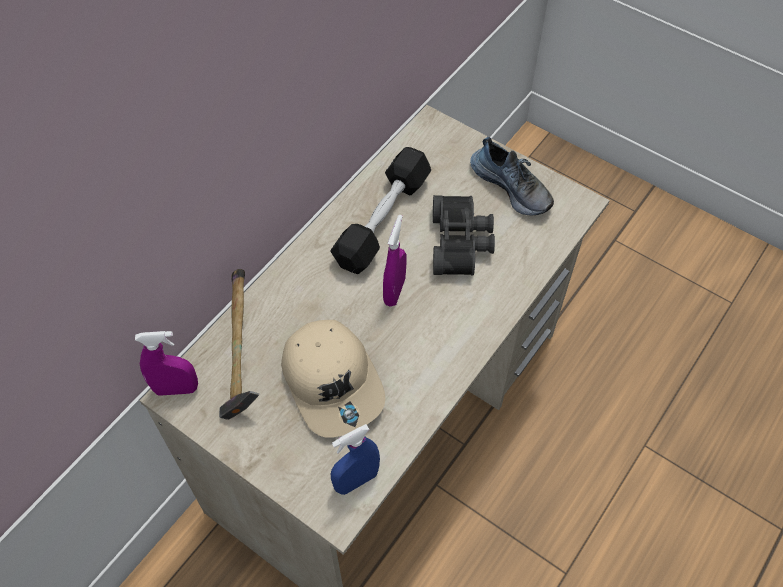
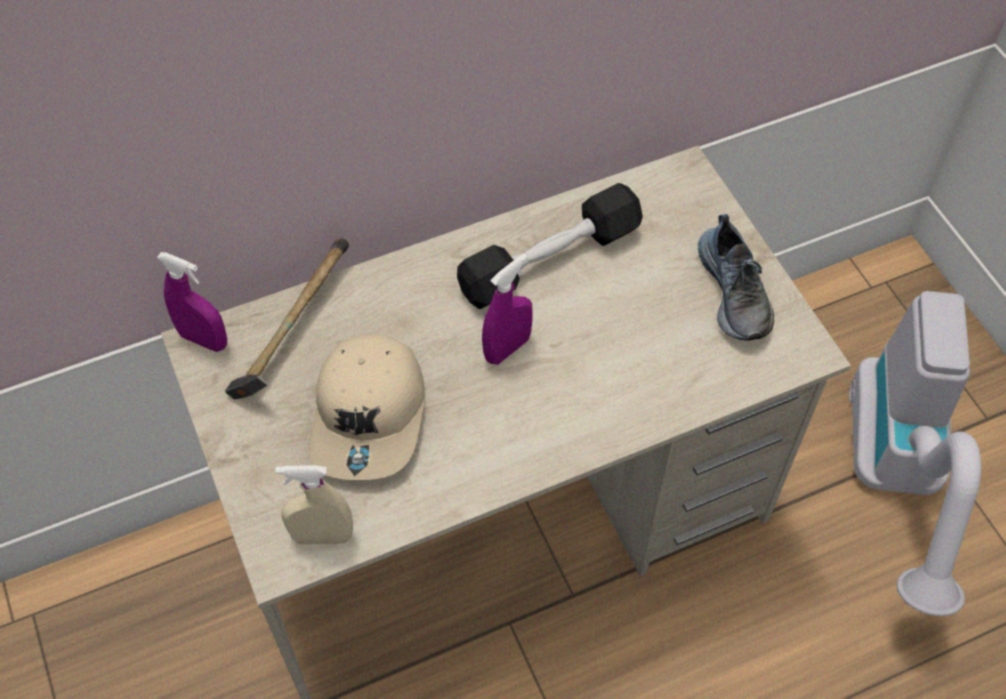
camera: 30 degrees right, 0 degrees up
blue spray bottle [331,424,380,495] -> beige spray bottle [275,465,353,545]
black binoculars [433,195,495,276] -> none
none -> vacuum cleaner [849,291,981,616]

